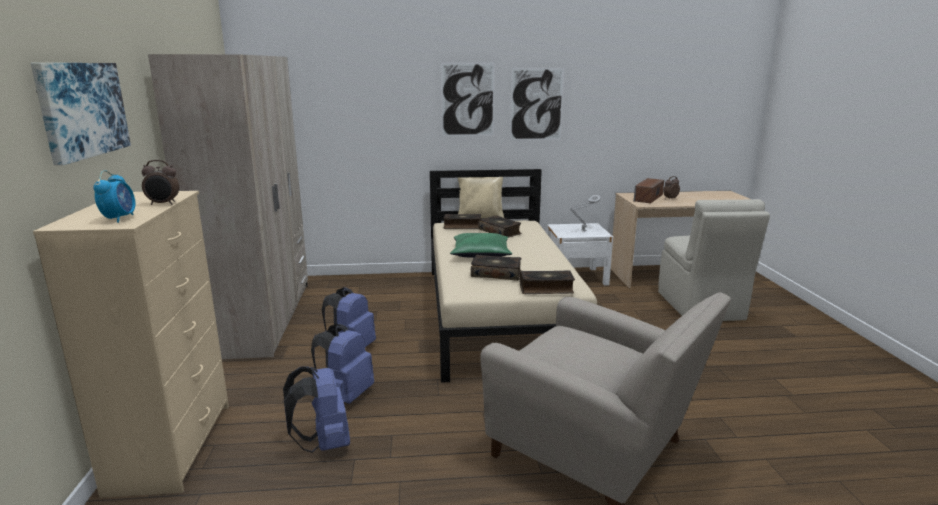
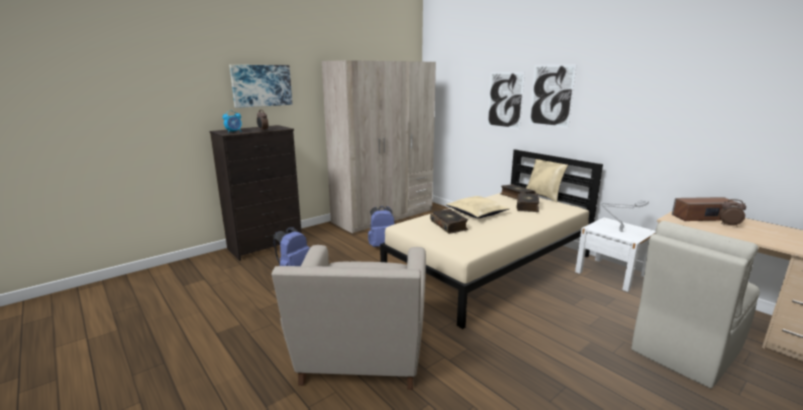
camera: 55 degrees right, 0 degrees up
beige dresser [33,191,229,498] -> black dresser [209,125,302,261]
blue backpack [311,323,374,404] -> none
green pillow [450,233,512,258] -> beige pillow [446,196,510,218]
picture [510,68,564,140] -> picture moved to [487,72,525,129]
book [520,270,575,294] -> none

